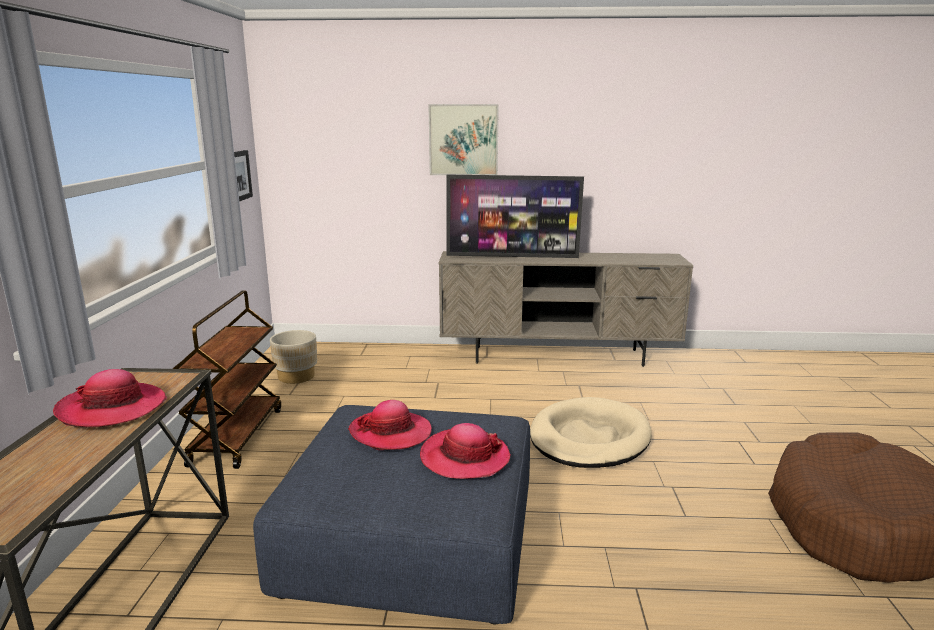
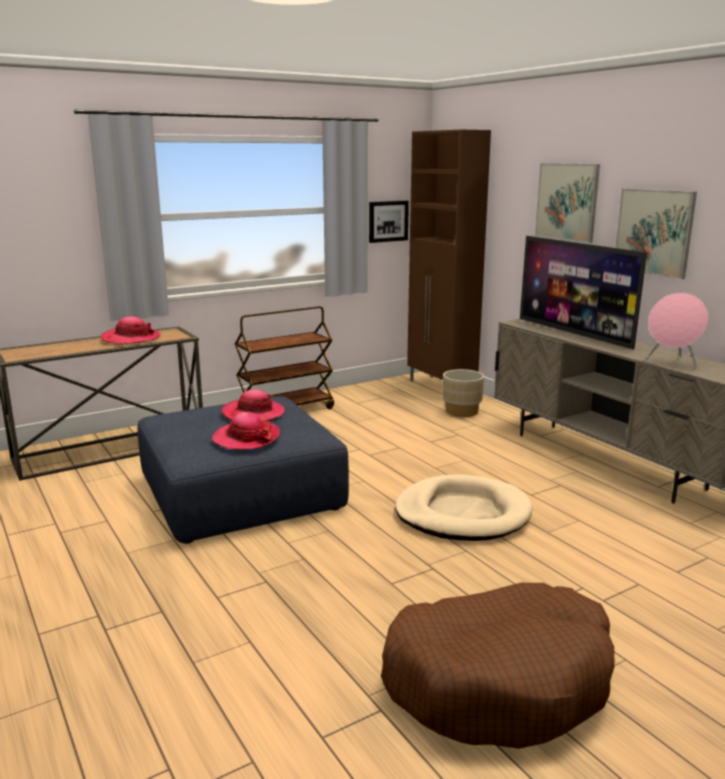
camera: 55 degrees right, 0 degrees up
beige planter [270,330,317,384] -> beige planter moved to [443,369,484,417]
none -> brown cabinet [407,130,491,381]
none -> picture [615,188,697,279]
none -> pink speaker [645,293,709,368]

